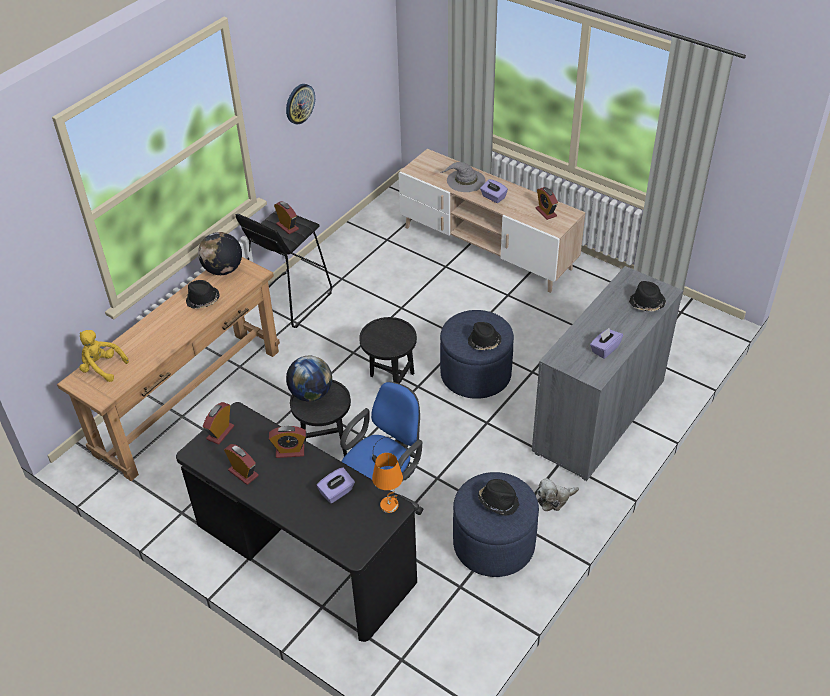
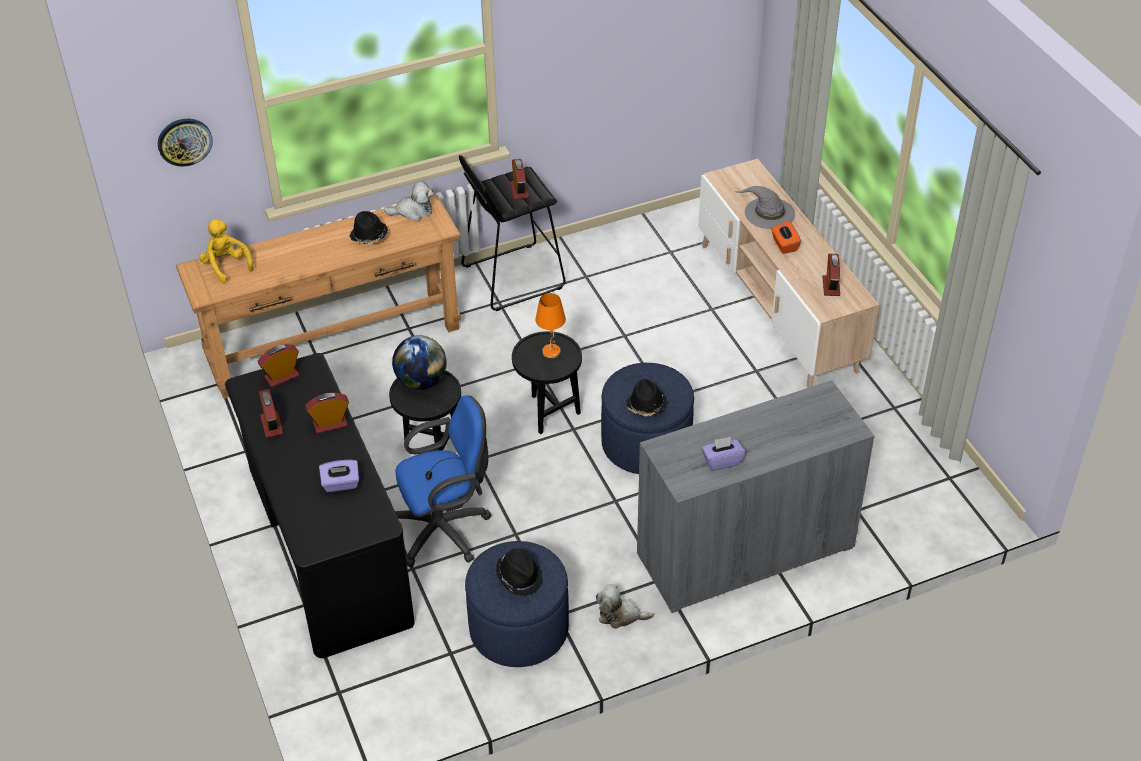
camera: 30 degrees right, 0 degrees up
globe [198,232,242,275] -> plush toy [384,181,434,222]
alarm clock [269,426,306,458] -> alarm clock turned 135 degrees clockwise [305,393,349,434]
wall clock [286,84,315,125] -> wall clock moved to [158,119,213,167]
orange table lamp [372,453,403,513] -> orange table lamp moved to [535,293,566,358]
purple tissue box [480,179,508,203] -> orange tissue box [771,221,801,254]
black hat [629,281,666,312] -> none

